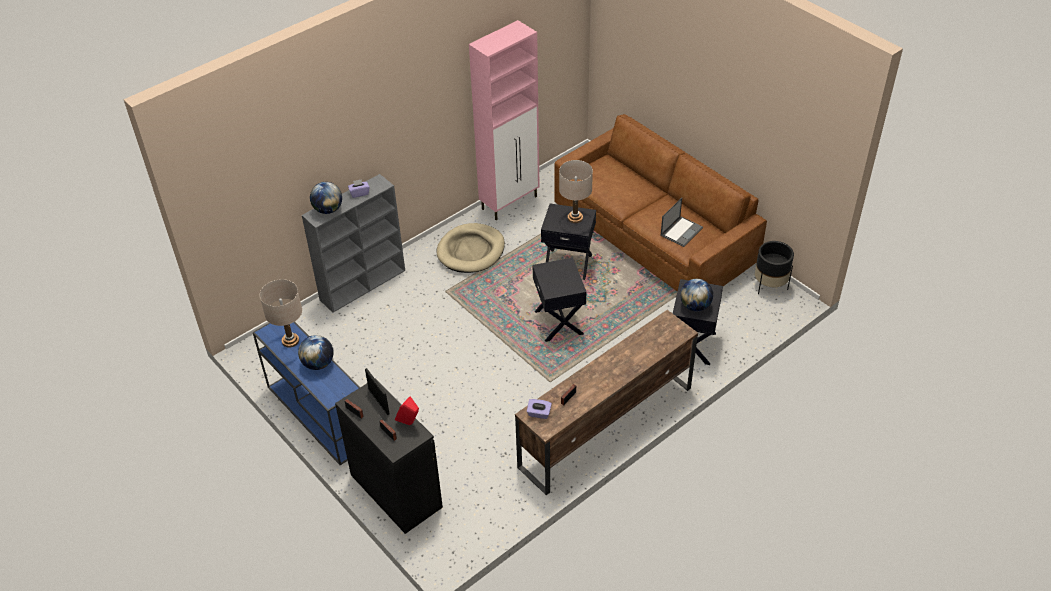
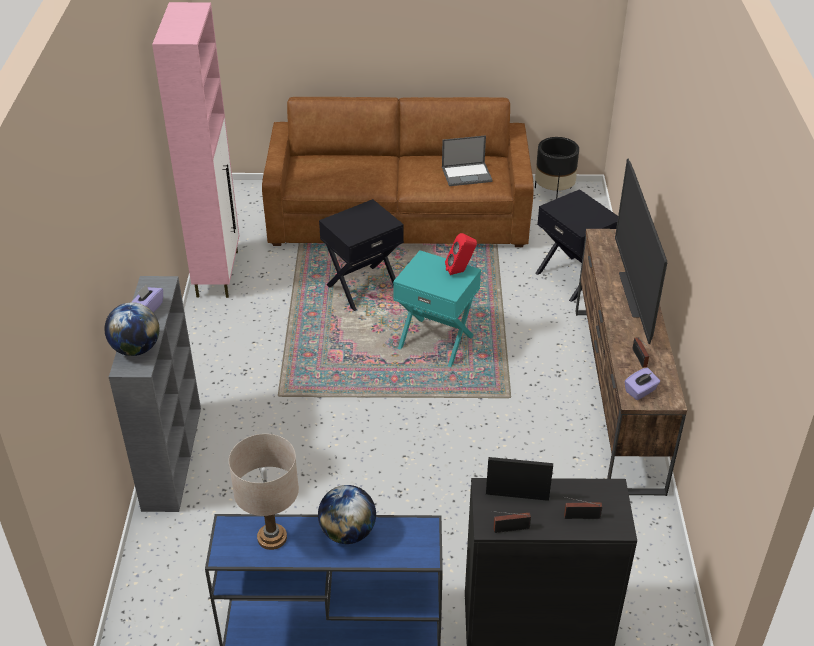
camera: 50 degrees left, 5 degrees down
red speaker [395,397,419,425] -> red speaker moved to [445,233,477,275]
beige dog bed [437,223,505,273] -> none
black side table [532,258,586,342] -> turquoise side table [393,250,481,367]
beige table lamp [559,160,593,223] -> none
laptop [661,198,703,247] -> laptop turned 90 degrees clockwise [442,135,493,186]
globe [680,279,713,311] -> none
none -> television [615,159,667,344]

